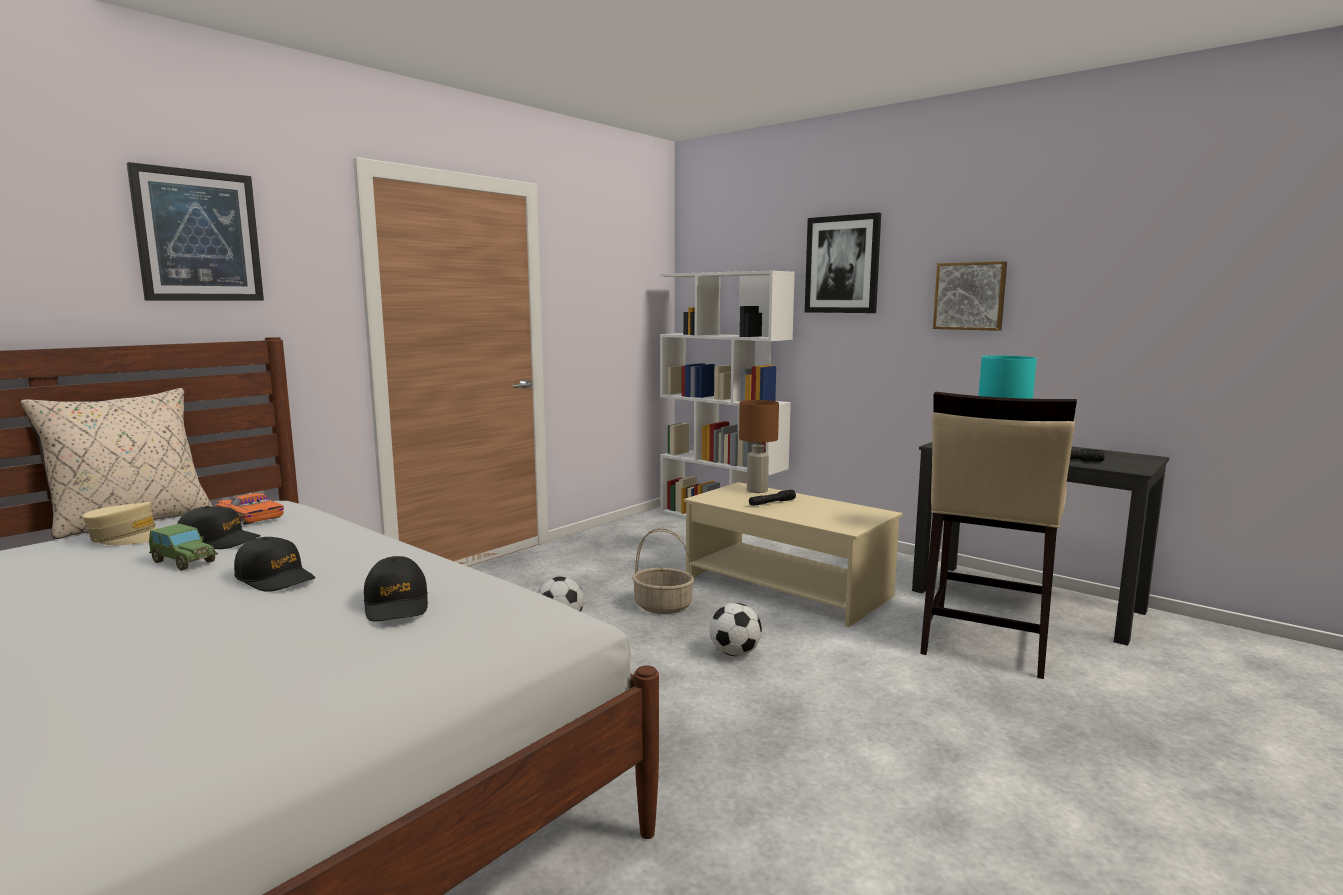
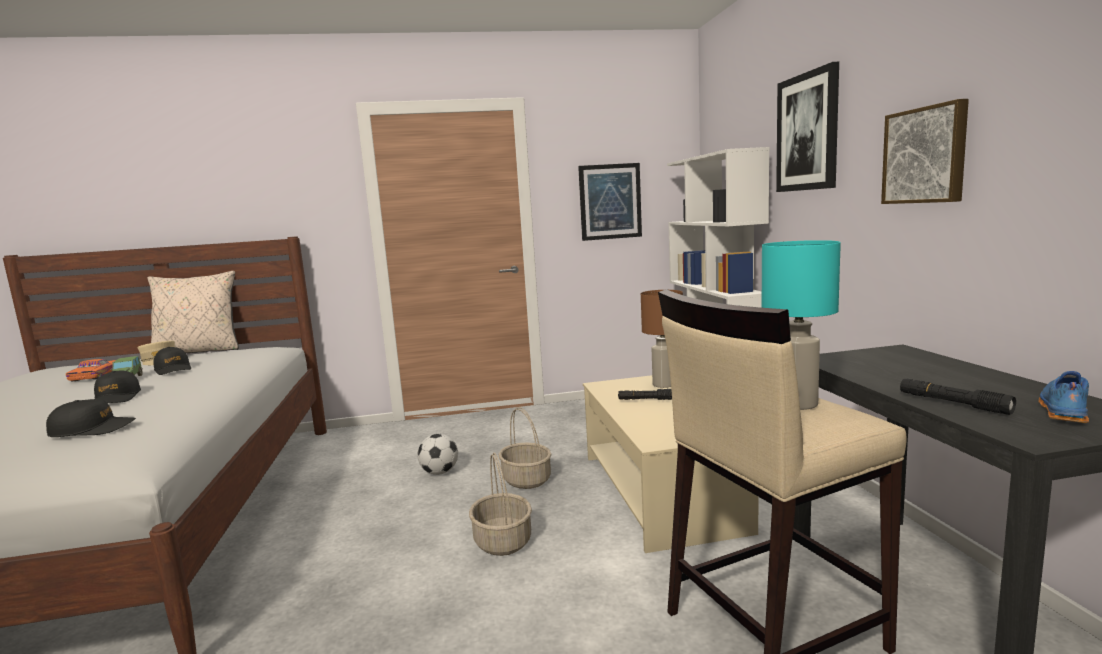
camera: 40 degrees right, 0 degrees up
picture [127,162,264,300] -> picture moved to [578,163,642,241]
orange toy car [215,493,284,525] -> orange toy car moved to [66,359,115,381]
black cap [364,556,428,621] -> black cap turned 120 degrees counterclockwise [46,399,136,437]
football [710,603,762,656] -> basket [469,452,532,556]
none -> blue shoe [1039,371,1089,423]

